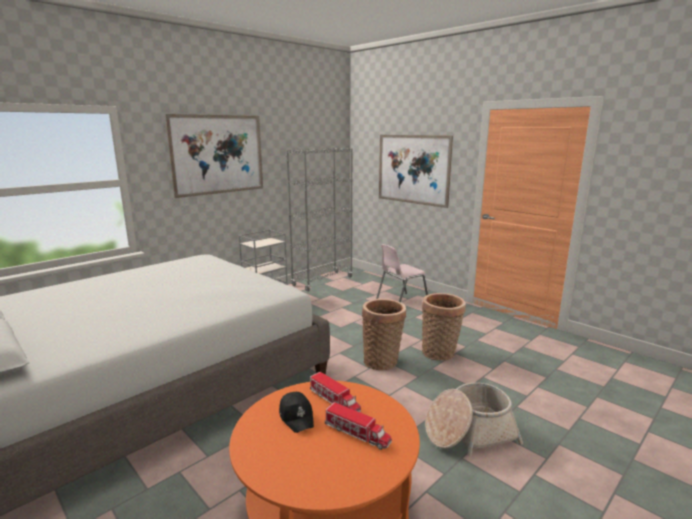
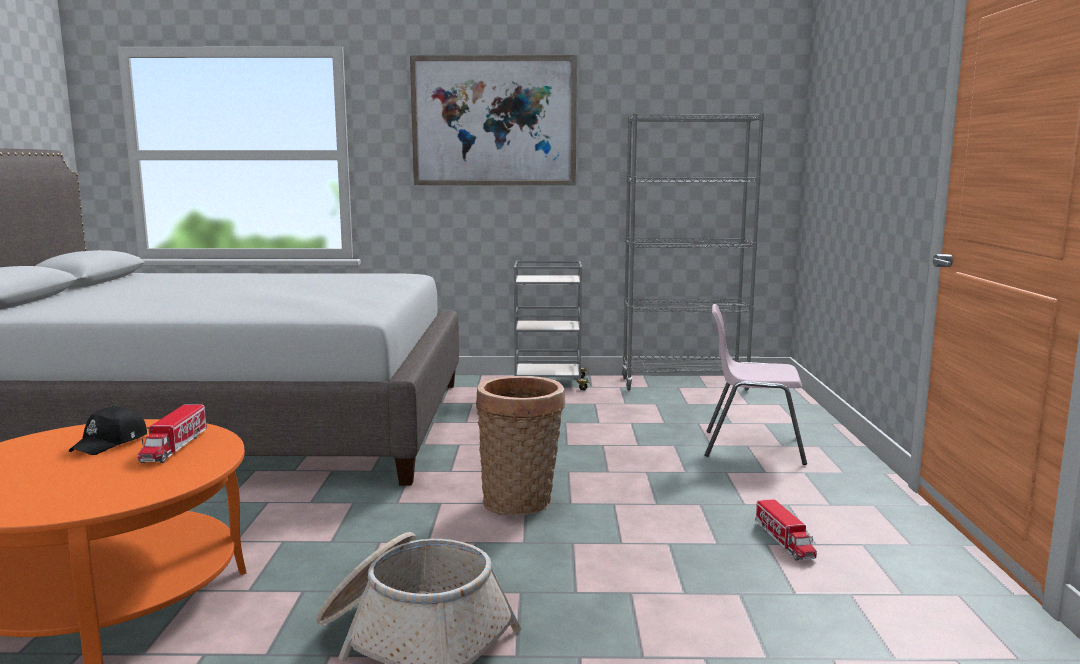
camera: 45 degrees right, 5 degrees down
toy truck [325,402,392,450] -> toy truck moved to [755,499,817,560]
picture [379,135,453,208] -> none
basket [422,293,466,361] -> none

